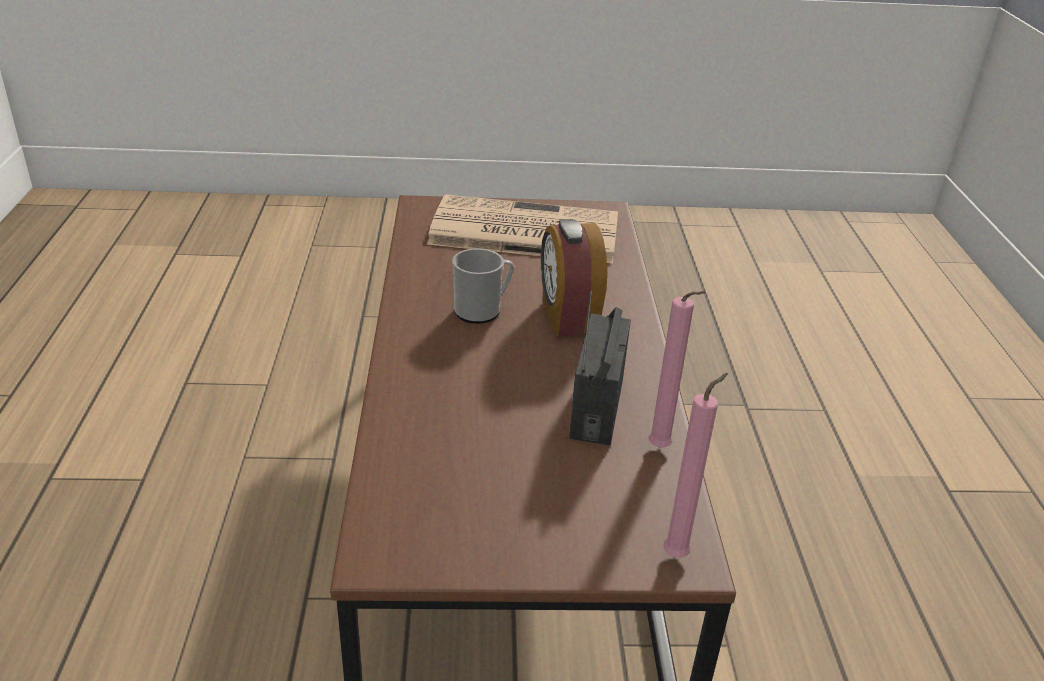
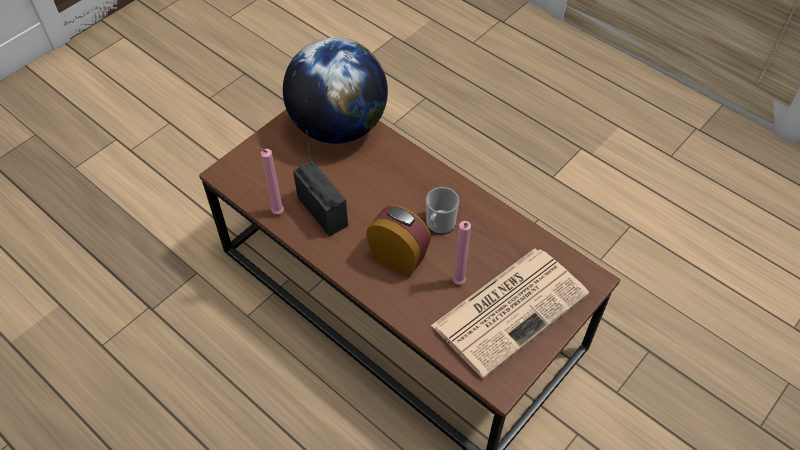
camera: 135 degrees right, 20 degrees up
pink candle [663,373,728,558] -> pink candle moved to [452,221,471,284]
none -> globe [283,37,388,144]

